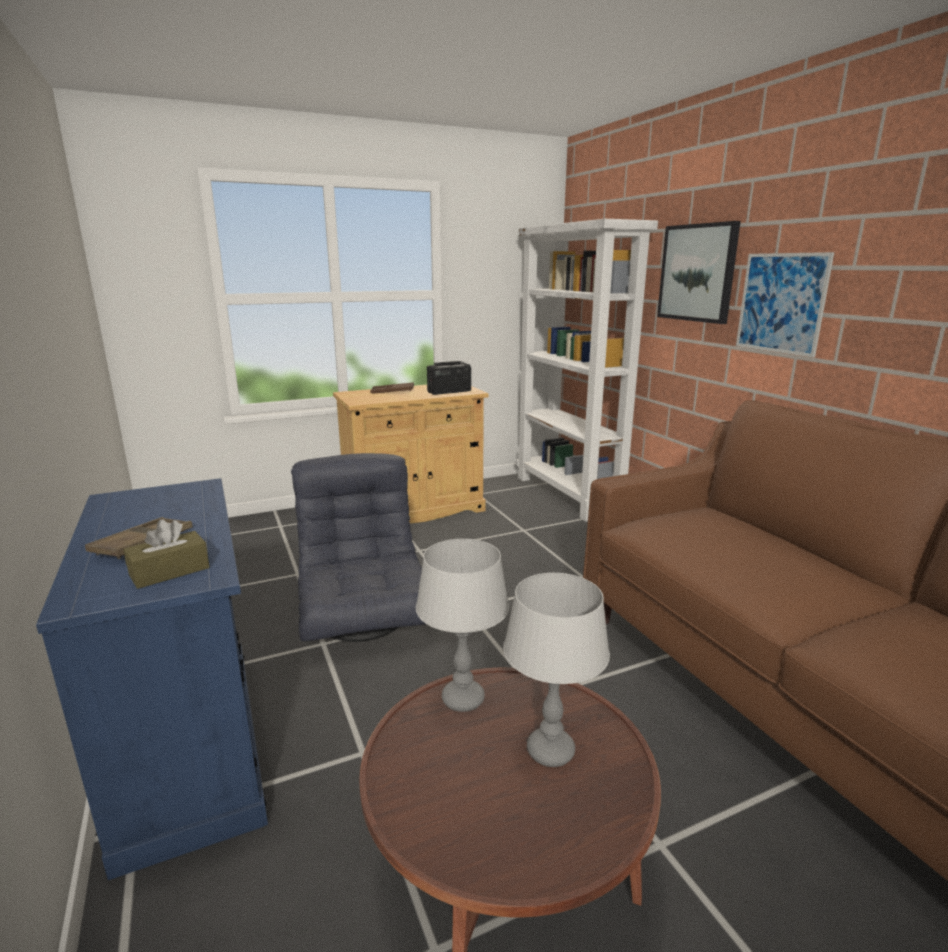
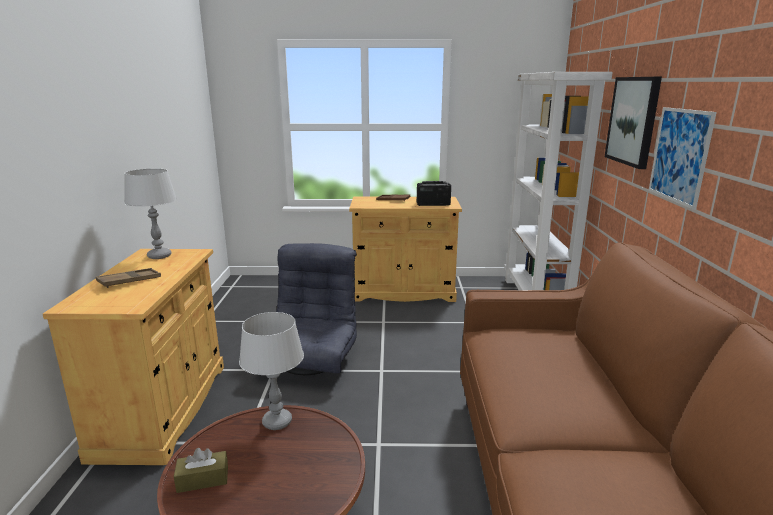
camera: 25 degrees right, 0 degrees up
blue cabinet [36,478,268,880] -> beige cabinet [43,249,224,465]
brown tissue box [124,519,210,589] -> brown tissue box moved to [174,448,228,493]
grey table lamp [503,573,610,767] -> grey table lamp moved to [124,169,177,259]

